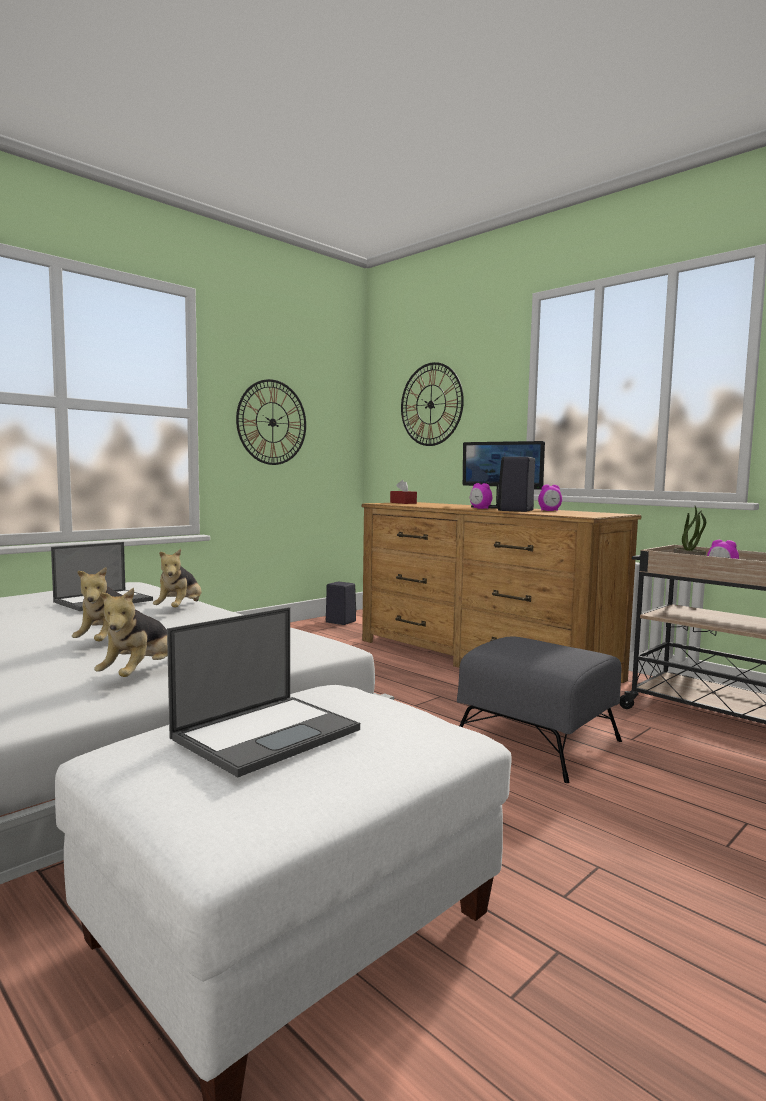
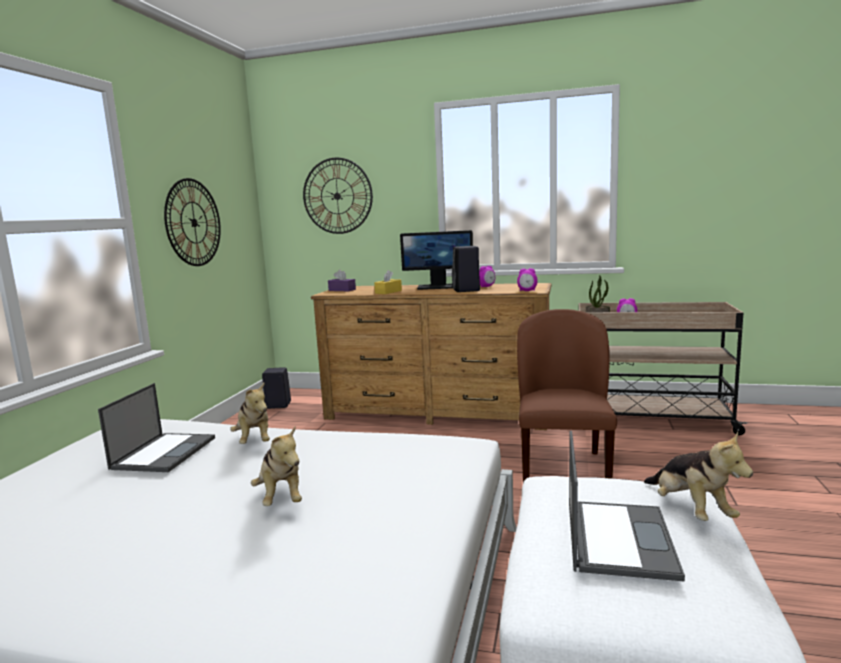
camera: 30 degrees left, 5 degrees up
plush toy [94,588,168,677] -> plush toy moved to [644,431,753,521]
red tissue box [390,480,417,504] -> purple tissue box [328,270,356,291]
grey ottoman [457,637,622,783] -> brown chair [517,309,617,483]
alarm clock [470,483,492,509] -> alarm clock moved to [517,268,538,291]
none -> yellow tissue box [374,270,402,294]

